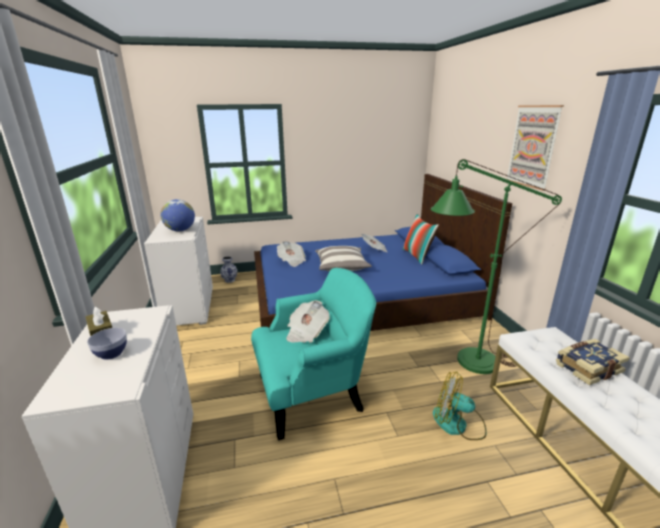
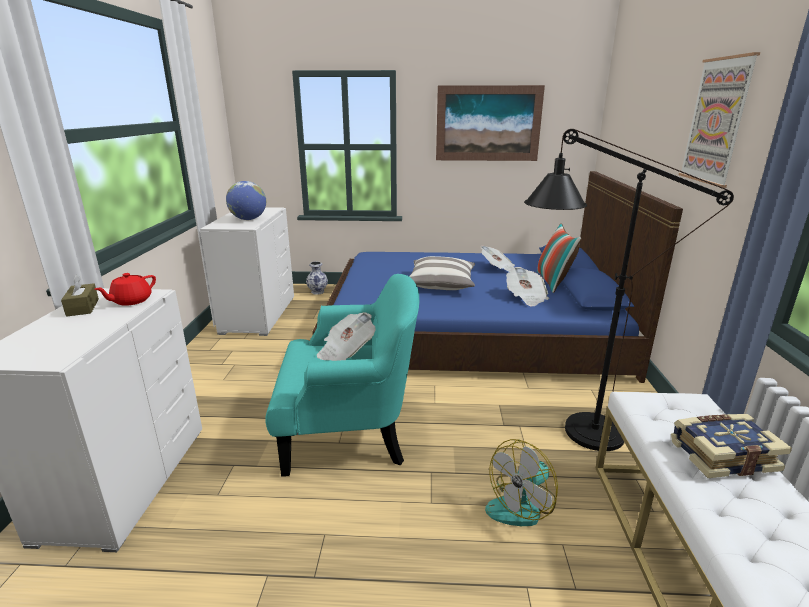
camera: 15 degrees right, 0 degrees up
bowl [87,328,127,360] -> none
newspaper [277,241,306,267] -> newspaper moved to [506,267,549,307]
green floor lamp [431,159,562,374] -> black floor lamp [524,129,734,451]
fan [433,372,487,440] -> fan turned 75 degrees counterclockwise [485,439,558,526]
none -> red teapot [95,273,156,306]
none -> picture [436,85,545,161]

